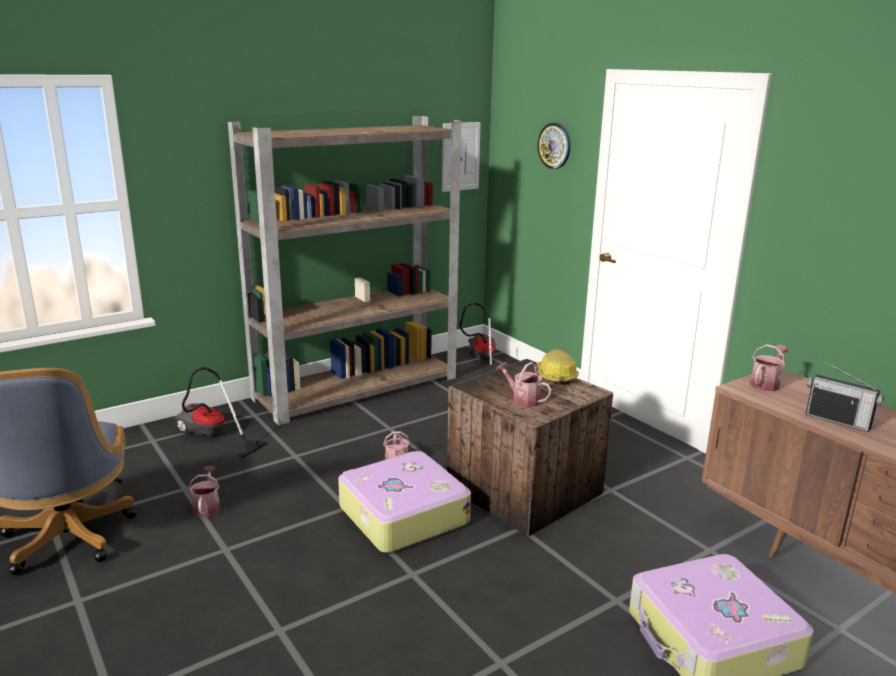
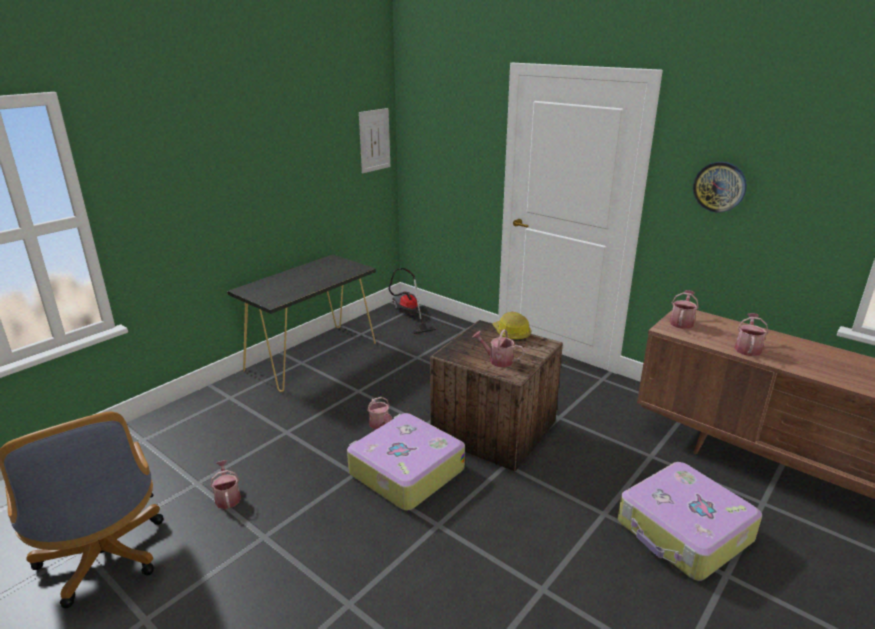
camera: 15 degrees left, 5 degrees up
vacuum cleaner [173,367,268,458] -> none
brown bookcase [228,116,461,426] -> black console table [227,254,376,392]
wall clock [537,122,571,169] -> wall clock moved to [693,162,747,212]
radio [806,361,884,432] -> watering can [734,313,768,356]

